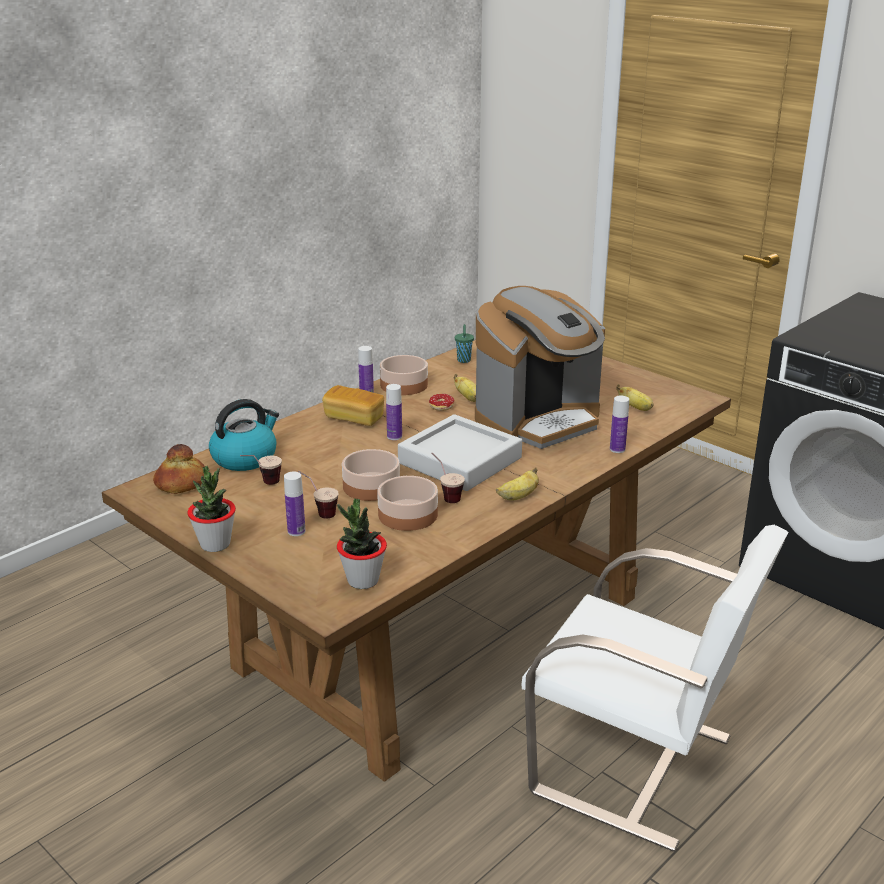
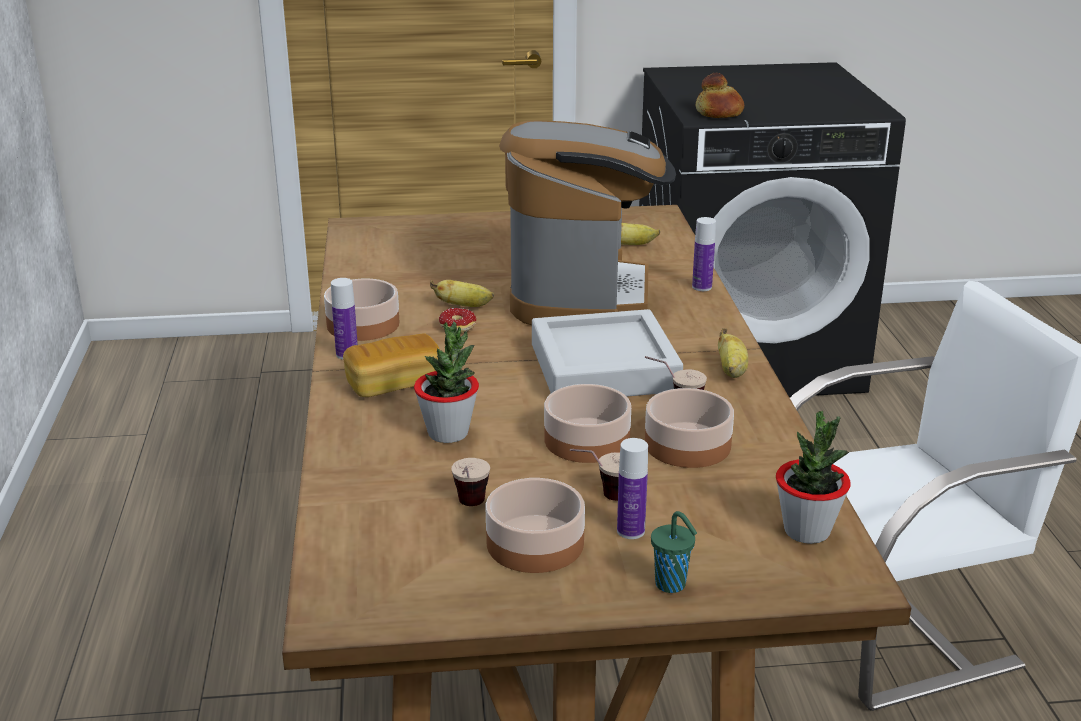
camera: 50 degrees left, 0 degrees up
bread [153,444,205,494] -> bread moved to [696,73,744,118]
potted plant [187,466,236,552] -> potted plant moved to [414,322,479,443]
kettle [209,399,279,471] -> none
bottle [386,384,402,440] -> none
green cup [455,324,474,363] -> green cup moved to [651,511,697,593]
none -> bowl [486,478,585,573]

